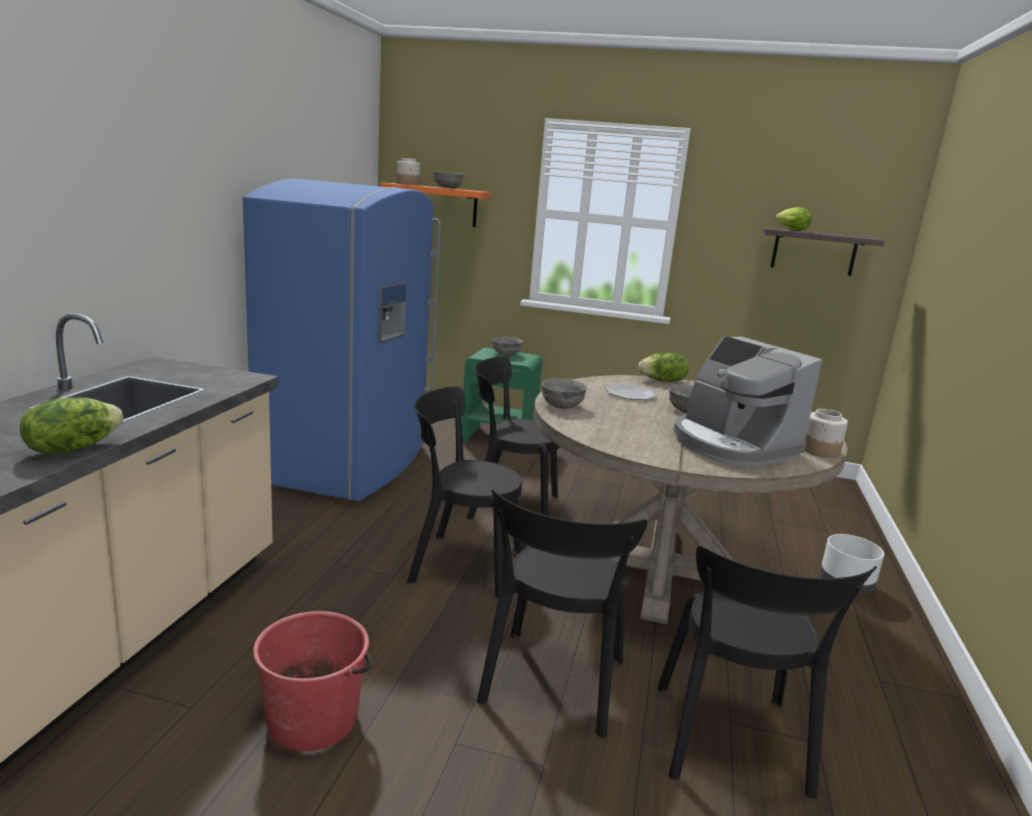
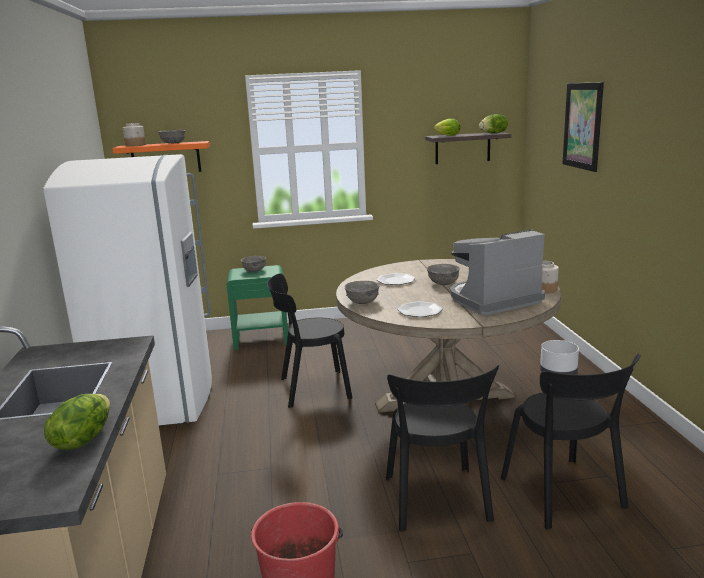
camera: 20 degrees left, 0 degrees up
blue fridge [243,179,441,501] -> white fridge [43,154,212,425]
black chair [407,386,522,599] -> none
lettuce [638,353,689,382] -> lettuce moved to [479,114,508,134]
coffee machine [673,336,822,467] -> coffee machine turned 120 degrees clockwise [450,229,545,315]
none -> plate [397,301,443,317]
none -> picture [562,82,604,172]

